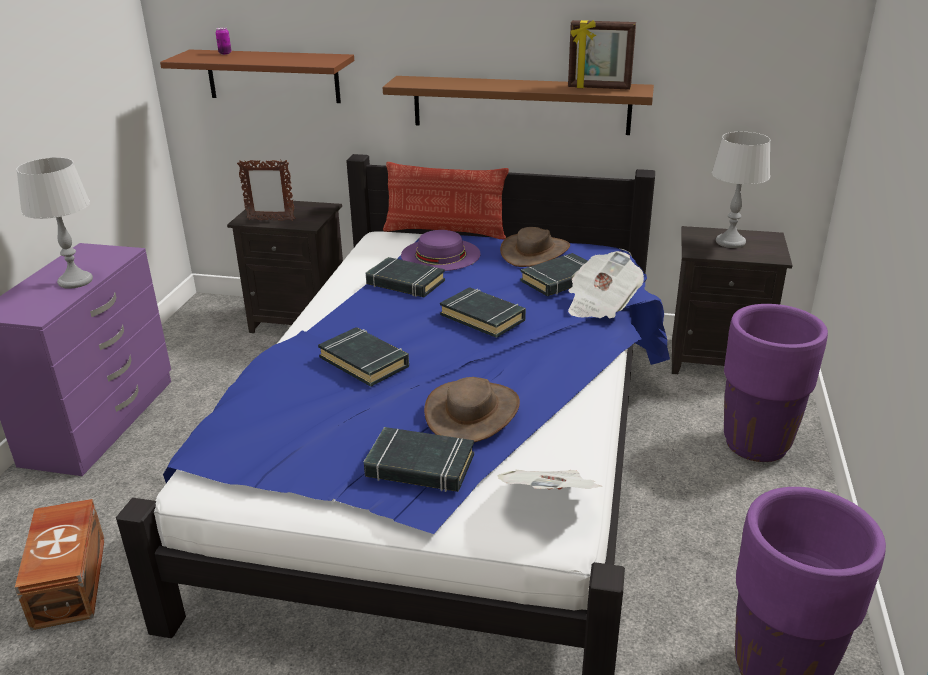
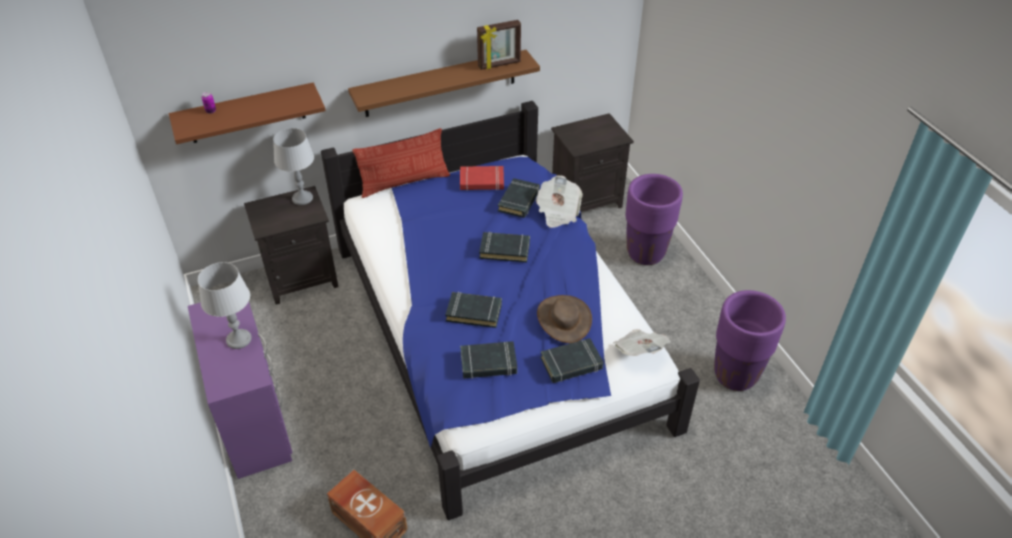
camera: 35 degrees left, 15 degrees up
picture frame [237,160,295,221] -> none
black book [366,257,445,297] -> black book moved to [460,341,517,379]
purple hat [401,230,481,271] -> none
brown hat [500,227,570,267] -> red book [460,166,504,191]
grey table lamp [712,132,771,248] -> grey table lamp moved to [273,128,314,205]

